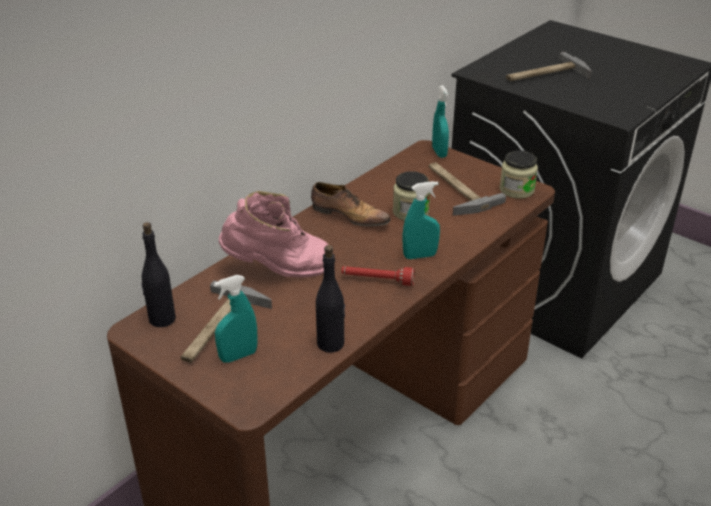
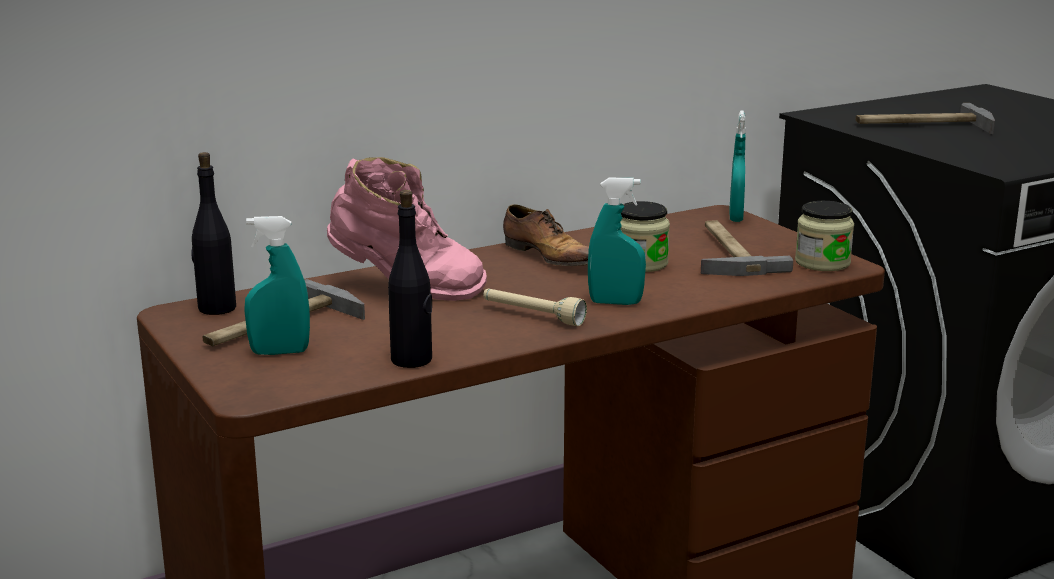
camera: 20 degrees right, 15 degrees down
red flashlight [341,266,415,286] -> beige flashlight [483,289,587,326]

